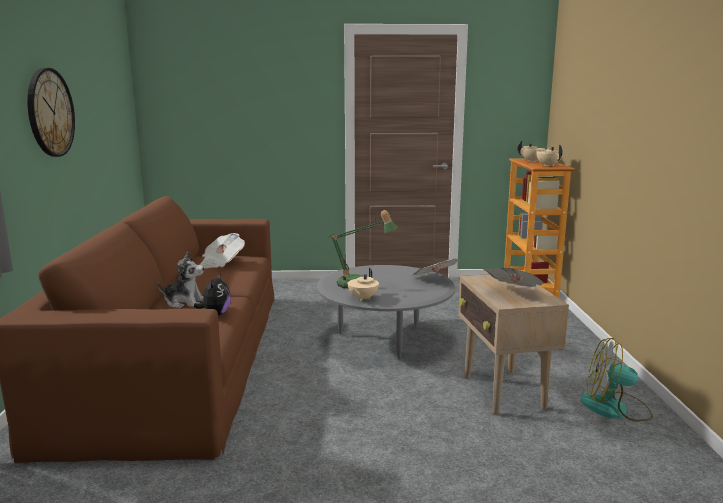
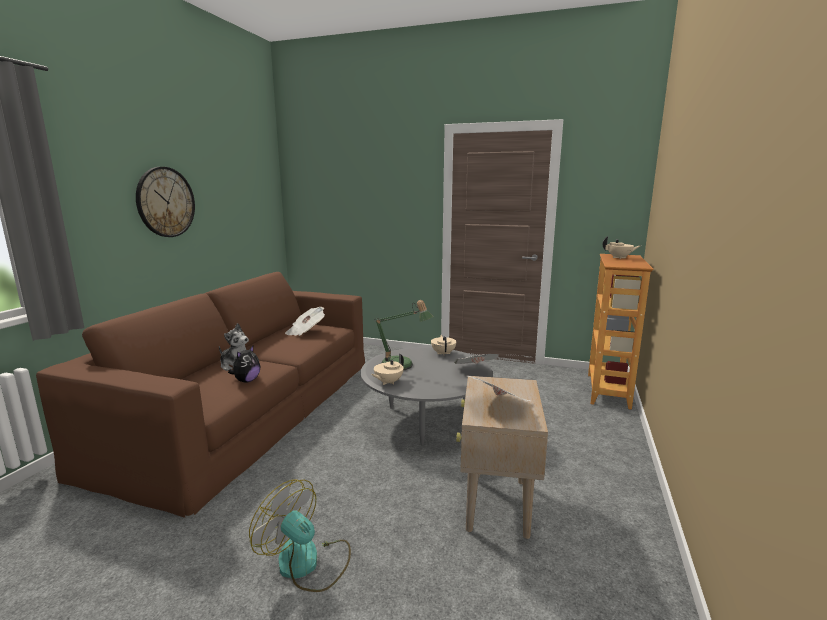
camera: 20 degrees right, 0 degrees up
beige teapot [536,144,563,167] -> beige teapot moved to [431,335,456,356]
fan [580,338,653,422] -> fan moved to [249,479,351,592]

